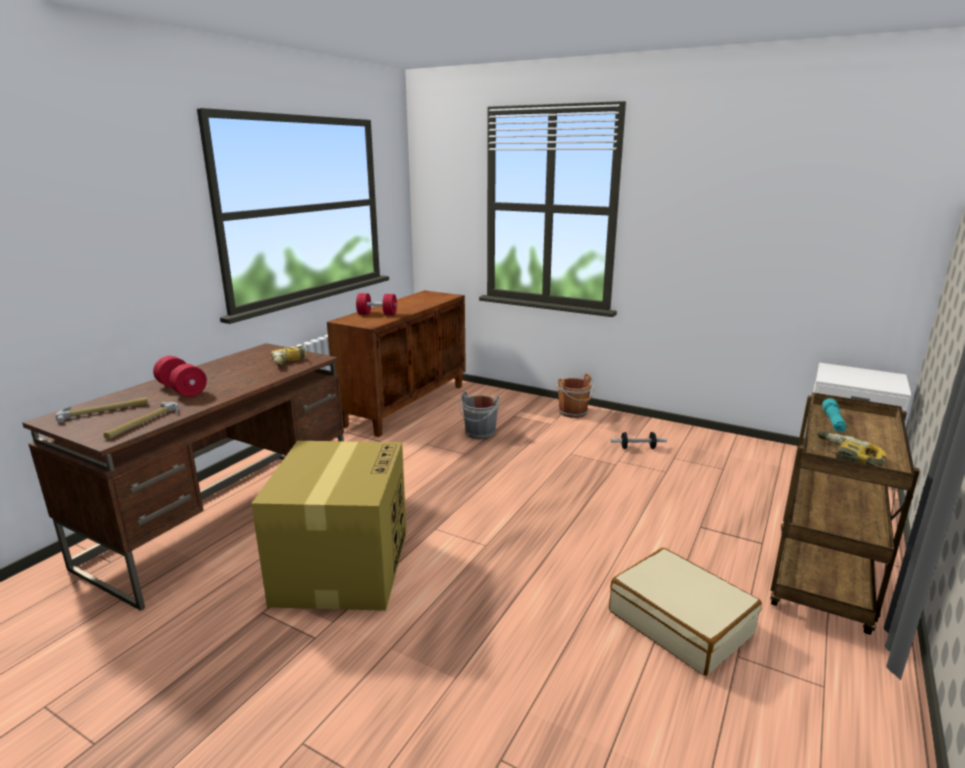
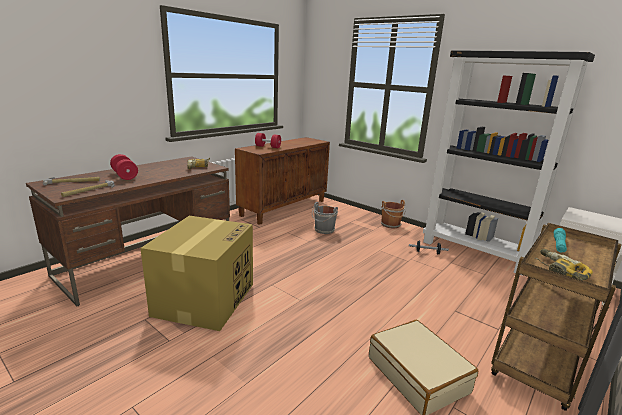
camera: 10 degrees right, 0 degrees up
none -> black bookcase [423,50,595,276]

